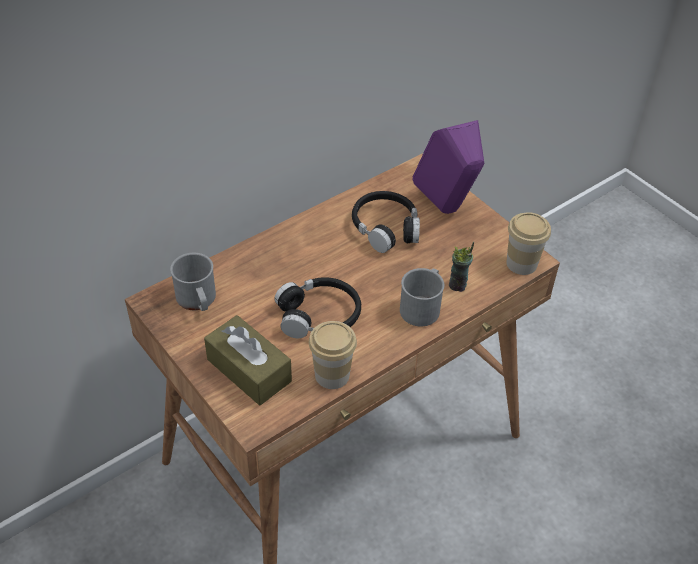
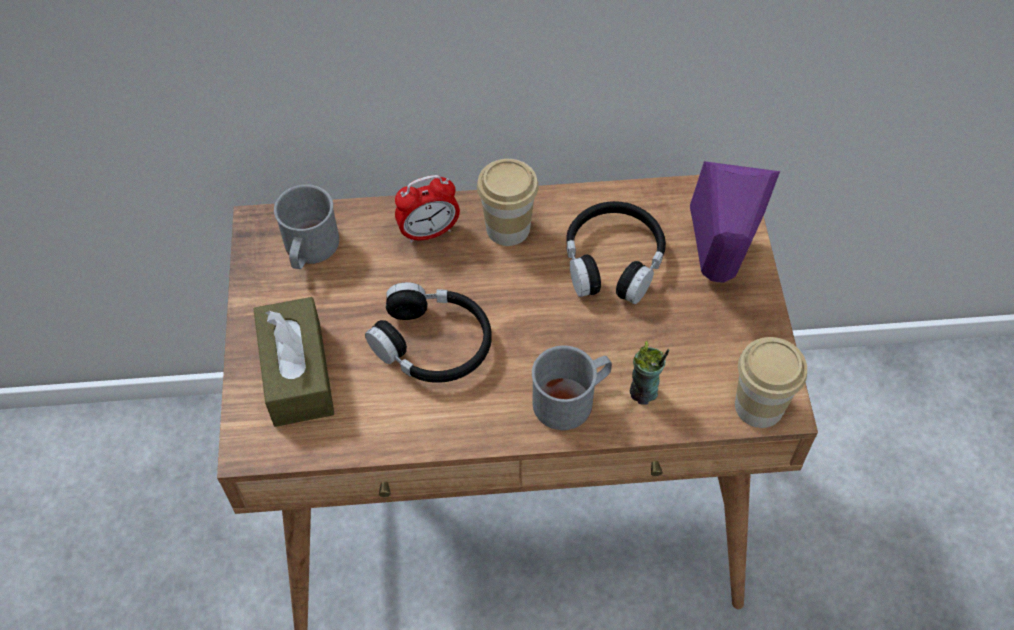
camera: 35 degrees right, 10 degrees up
cup [309,321,357,389] -> cup moved to [477,159,539,246]
none -> alarm clock [395,175,460,243]

